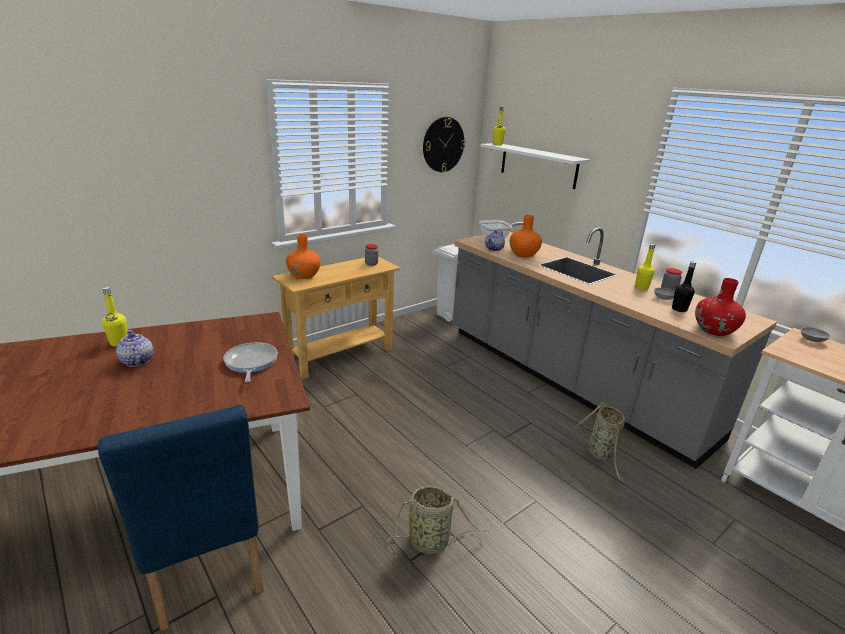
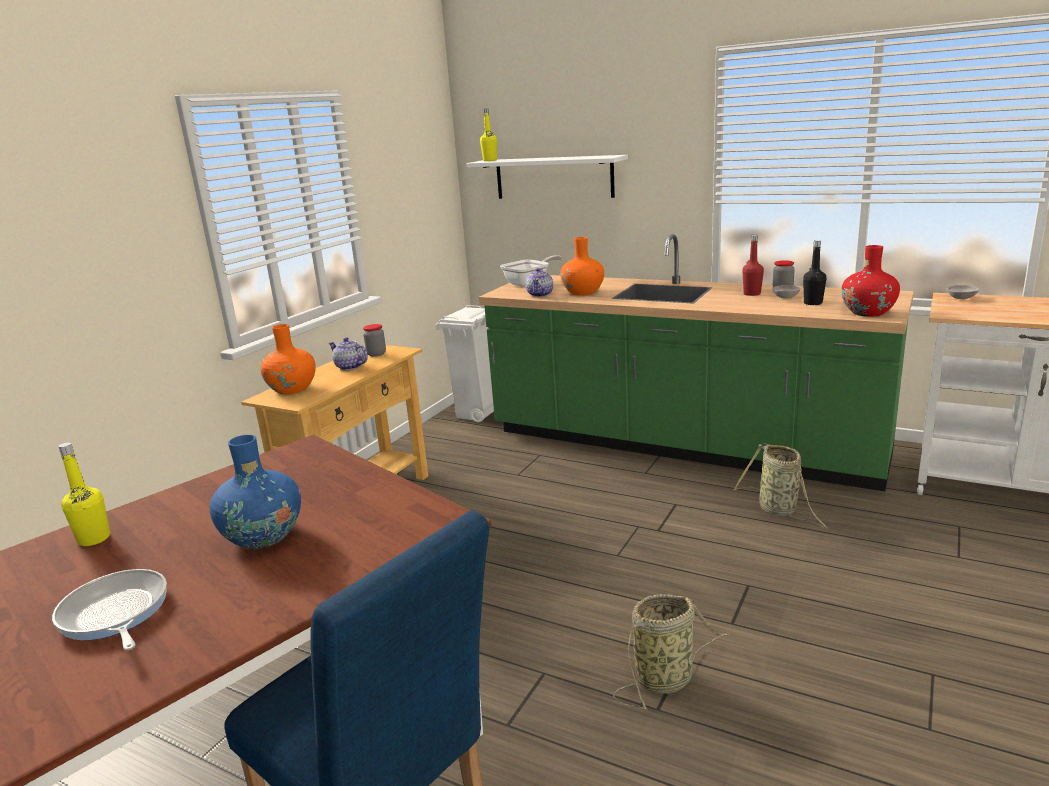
camera: 20 degrees left, 5 degrees down
teapot [116,330,153,367] -> teapot moved to [328,337,368,370]
frying pan [224,342,278,382] -> frying pan moved to [52,569,167,650]
wall clock [423,117,465,172] -> none
grey counter [452,227,777,469] -> green counter [479,234,914,492]
yellow bottle [635,244,655,290] -> red bottle [742,235,764,296]
none -> blue vase [210,435,301,549]

